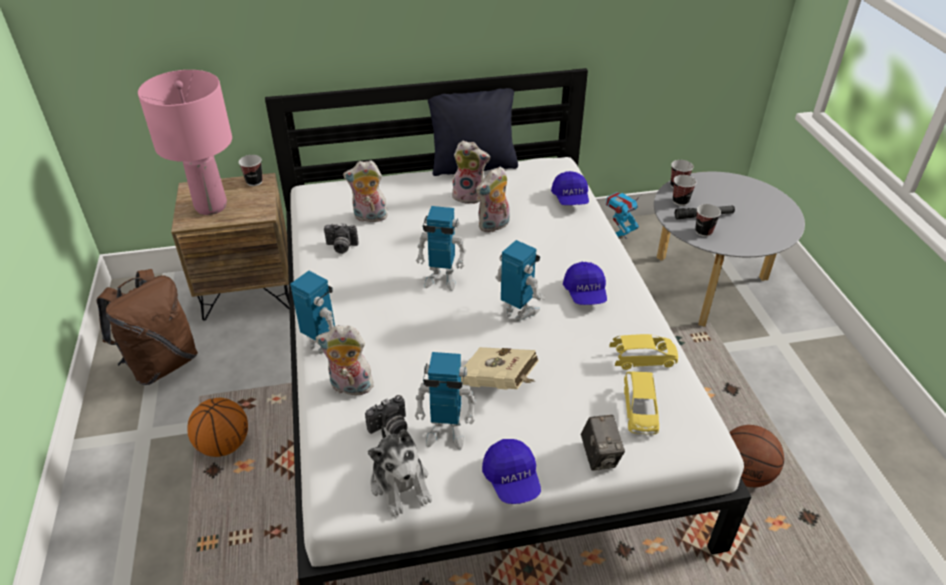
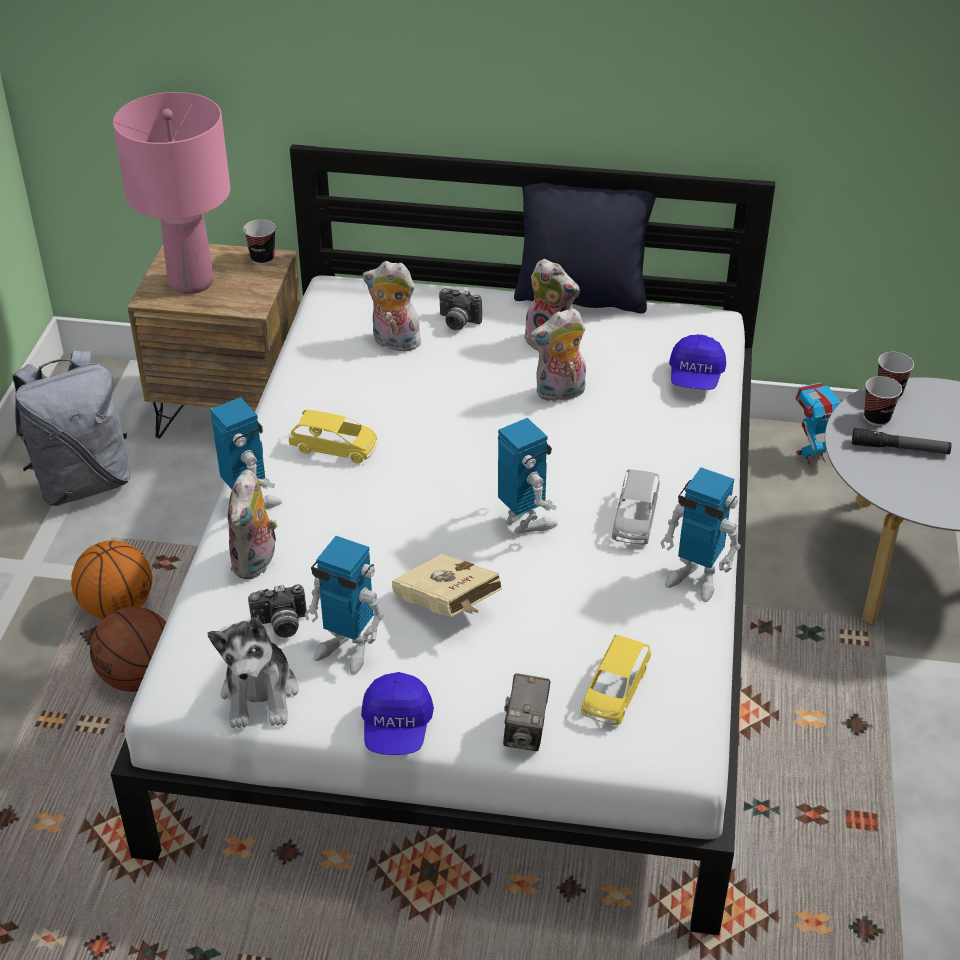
camera: 20 degrees right, 0 degrees up
brown backpack [96,269,198,385] -> grey backpack [13,350,131,506]
plush toy [315,326,374,396] -> plush toy turned 105 degrees counterclockwise [228,470,278,579]
camera [324,223,359,254] -> camera moved to [439,288,482,330]
toy robot [416,206,466,291] -> toy robot moved to [660,467,741,602]
blue cap [563,262,607,305] -> grey toy car [612,469,660,545]
yellow toy car [609,334,678,370] -> yellow toy car moved to [289,410,377,463]
cup [695,204,721,237] -> none
basketball [729,425,784,487] -> basketball moved to [90,607,166,692]

